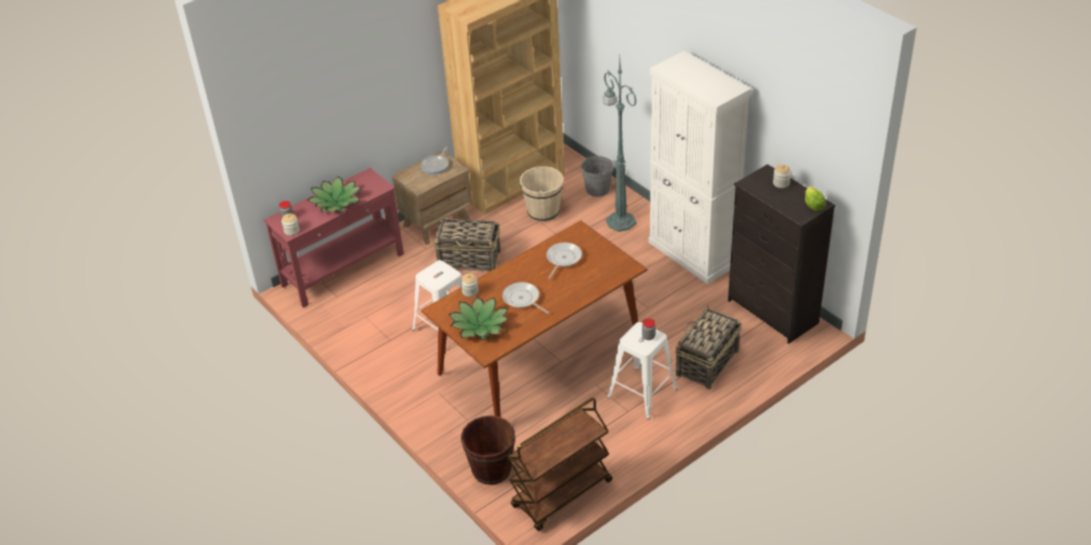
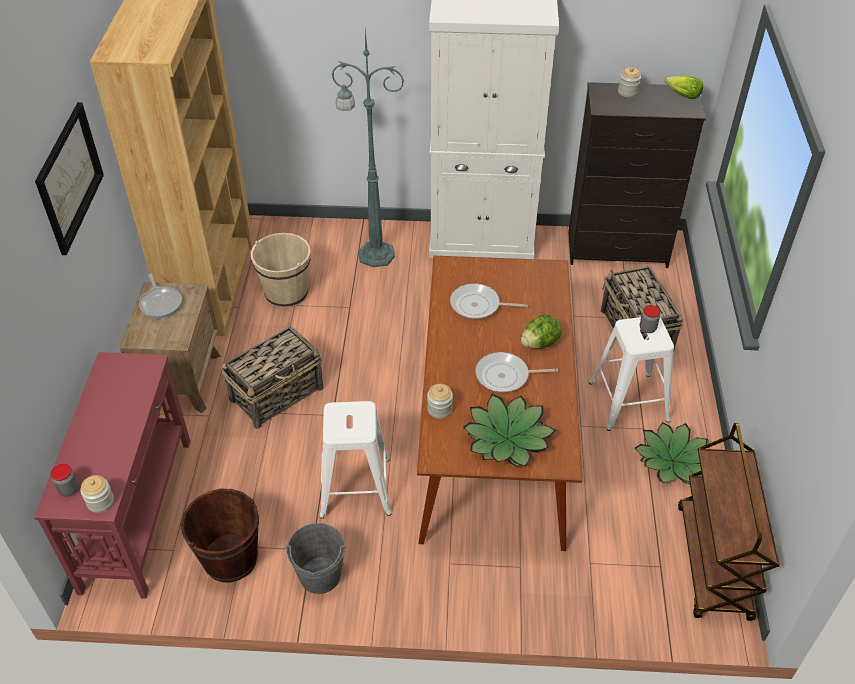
camera: 50 degrees left, 5 degrees up
potted plant [308,176,361,212] -> potted plant moved to [635,422,708,484]
brown bucket [461,416,515,485] -> brown bucket moved to [181,489,259,582]
frying pan [546,242,582,279] -> frying pan turned 60 degrees counterclockwise [450,284,528,319]
grey bucket [581,156,614,197] -> grey bucket moved to [286,523,346,594]
none -> picture [35,102,104,255]
none -> lettuce [521,315,562,349]

